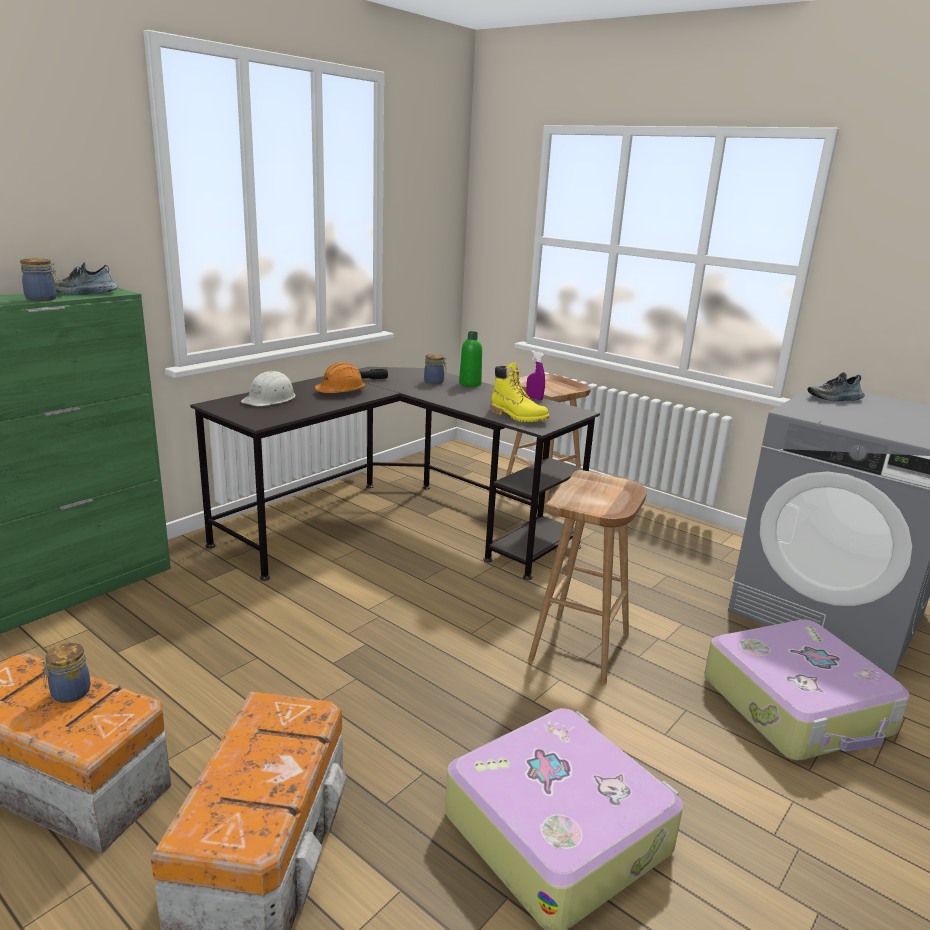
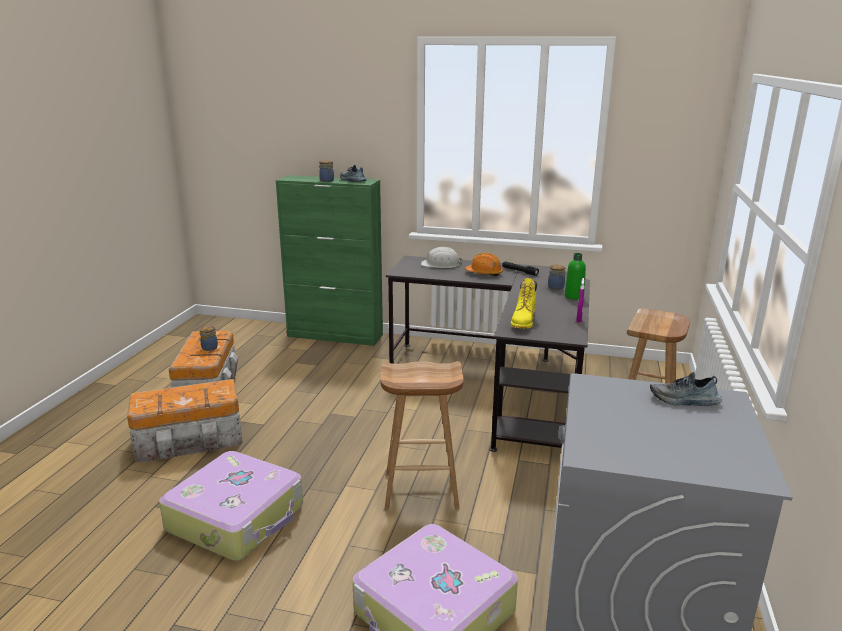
camera: 65 degrees right, 0 degrees up
shoe [807,372,865,402] -> shoe turned 45 degrees counterclockwise [650,372,722,406]

